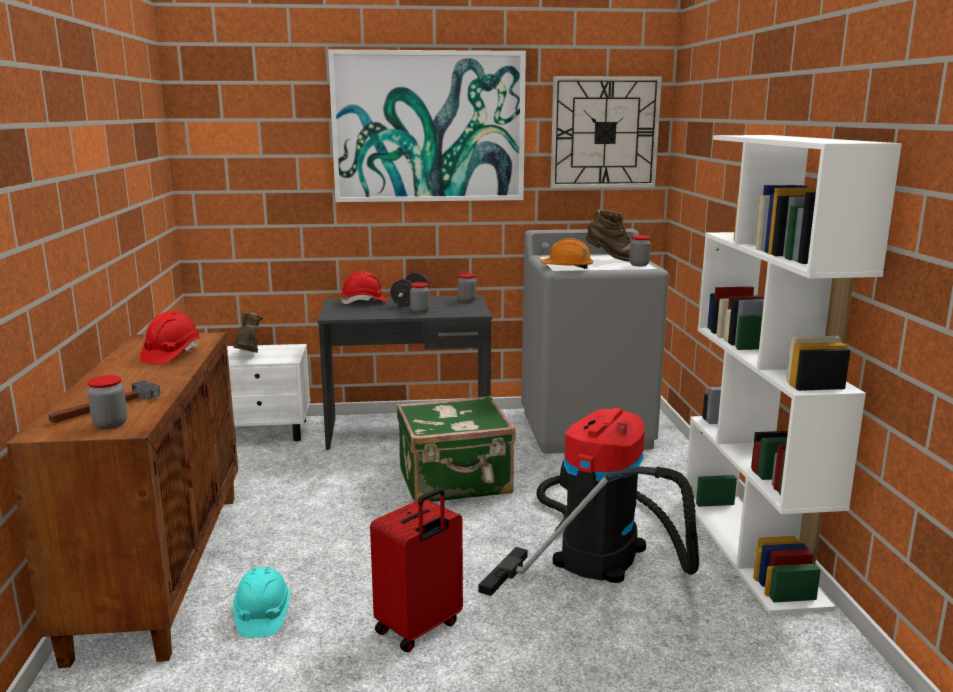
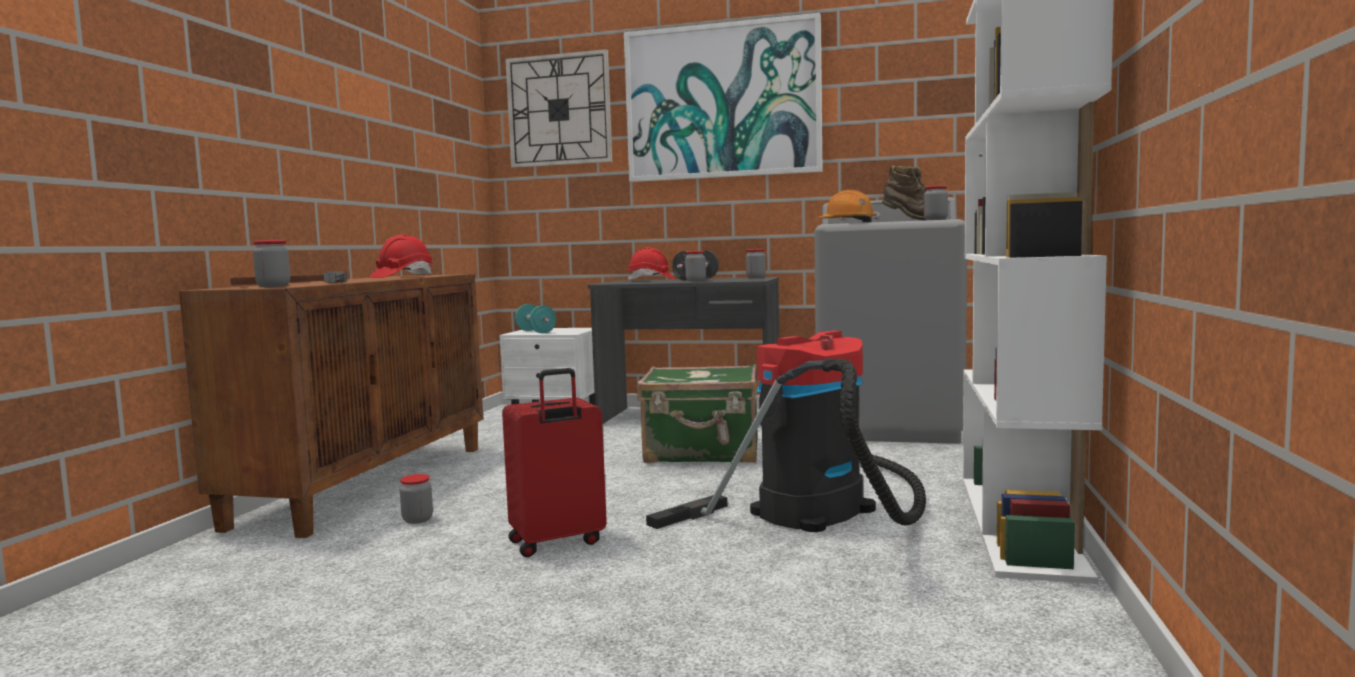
camera: 20 degrees right, 10 degrees down
brown boot [233,311,265,353] -> turquoise dumbbell [515,304,556,333]
turquoise hard hat [233,567,290,638] -> jar [400,474,433,524]
wall clock [551,76,662,188] -> wall clock moved to [505,49,612,168]

